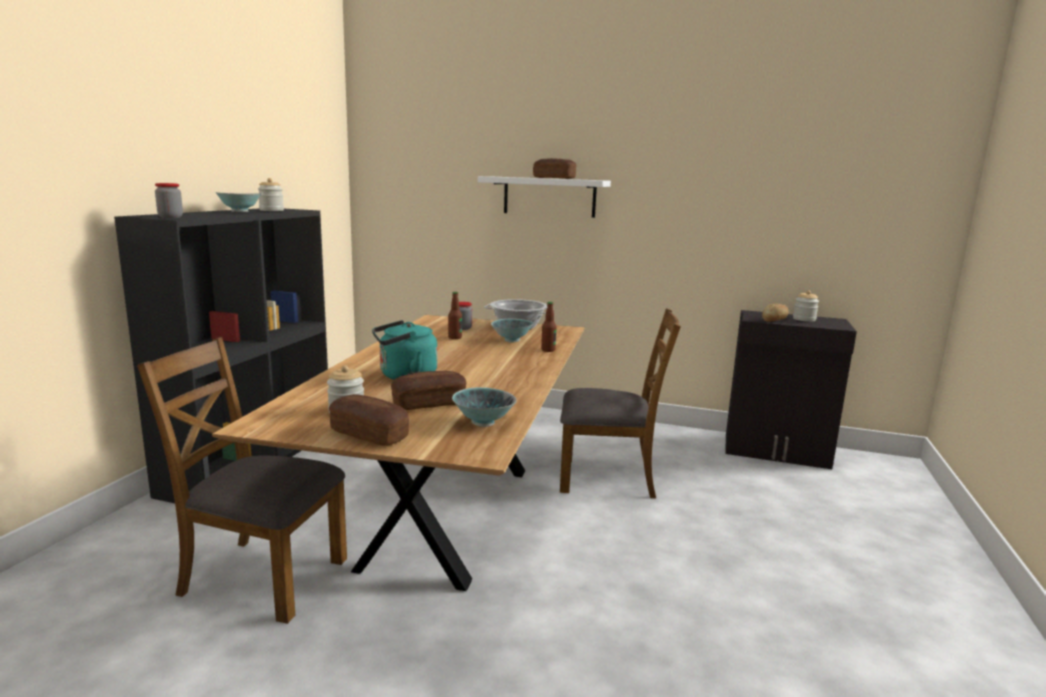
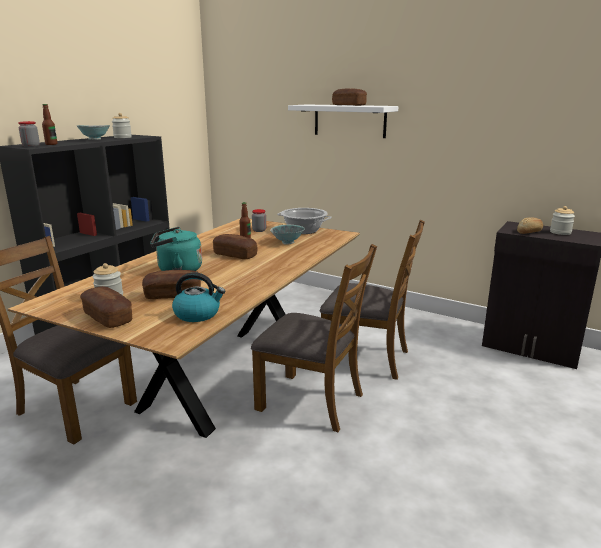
camera: 15 degrees right, 5 degrees up
bowl [452,387,517,427] -> kettle [172,272,225,322]
bottle [541,302,557,352] -> bottle moved to [42,104,57,145]
none -> bread [213,234,257,259]
none -> brown chair [251,244,377,432]

